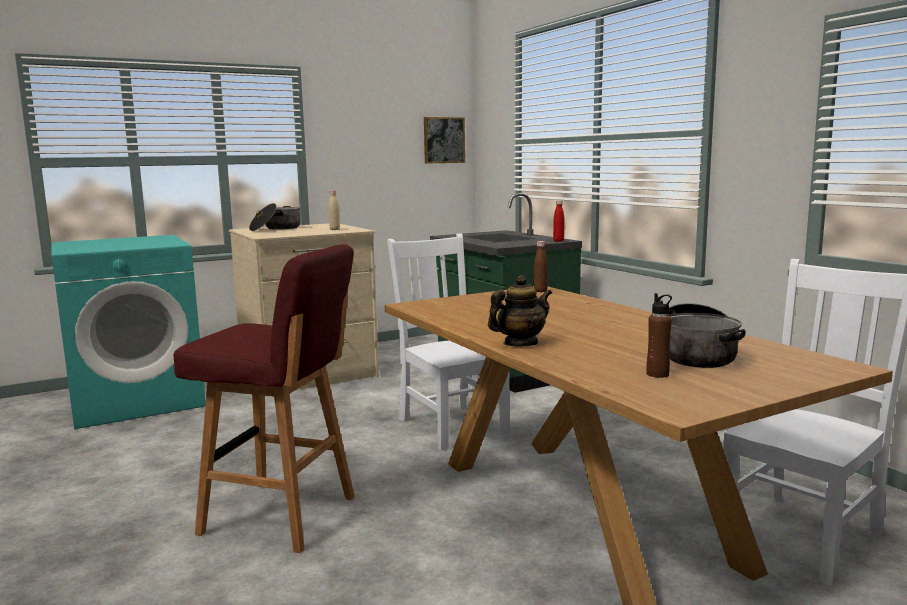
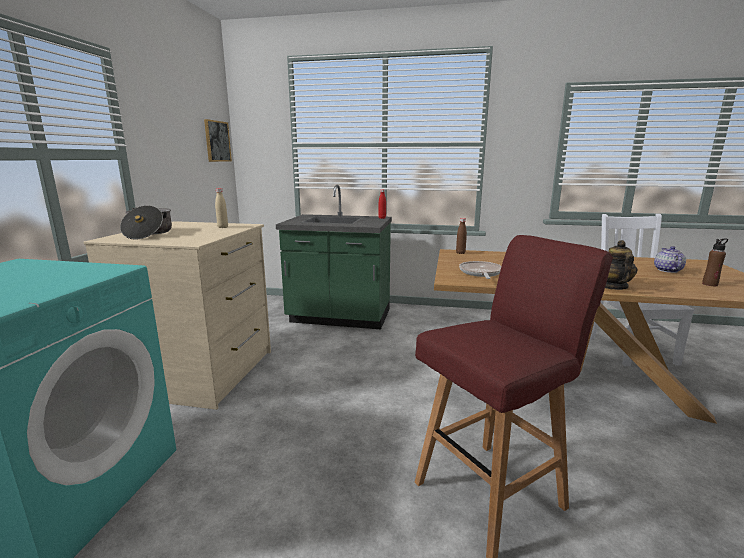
camera: 50 degrees left, 5 degrees up
white chair [387,234,510,450] -> none
cooking pot [668,303,746,368] -> teapot [654,246,686,273]
none -> frying pan [459,261,501,279]

